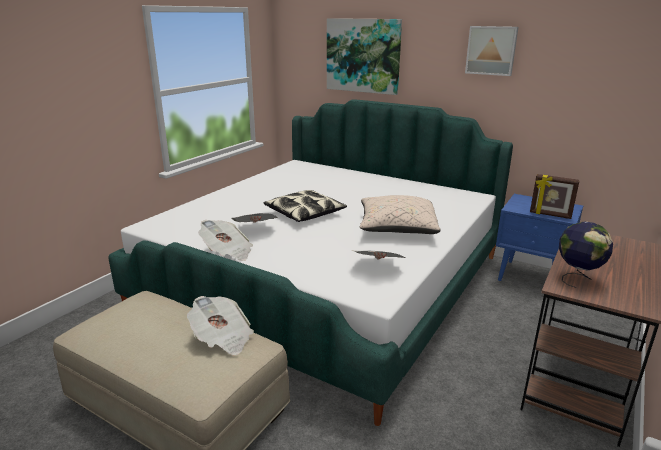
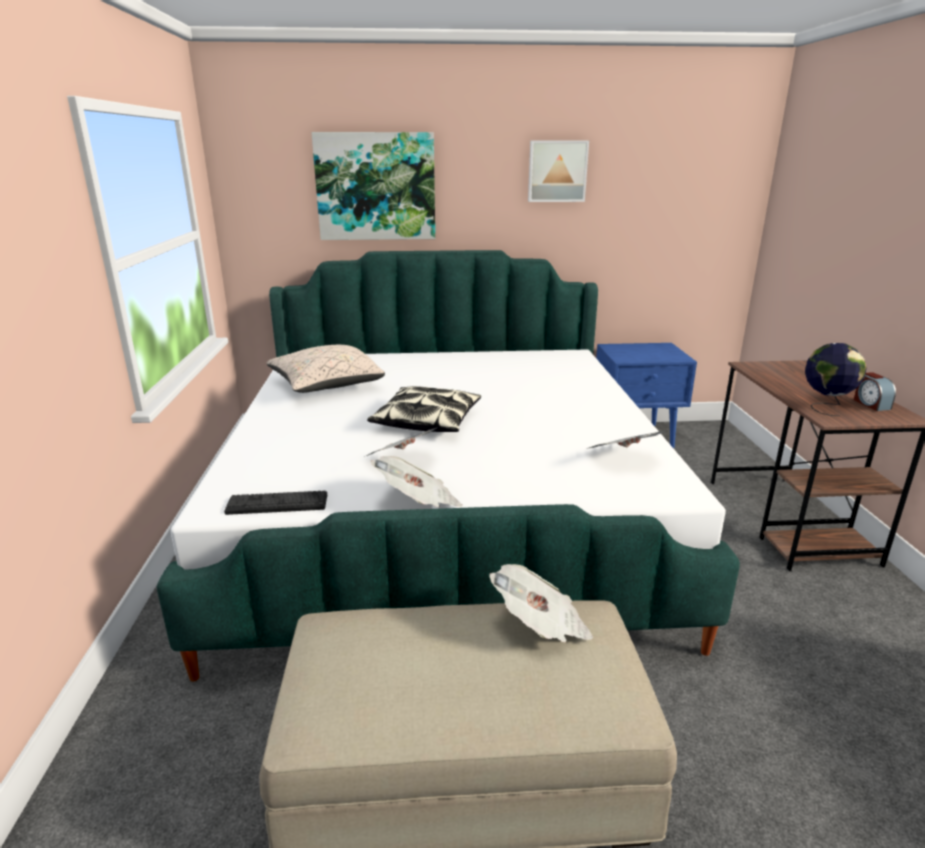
camera: 35 degrees left, 0 degrees up
beige pillow [360,195,441,234] -> beige pillow moved to [267,345,385,393]
picture frame [530,174,580,219] -> none
none -> keyboard [224,491,327,515]
none -> alarm clock [854,372,896,411]

